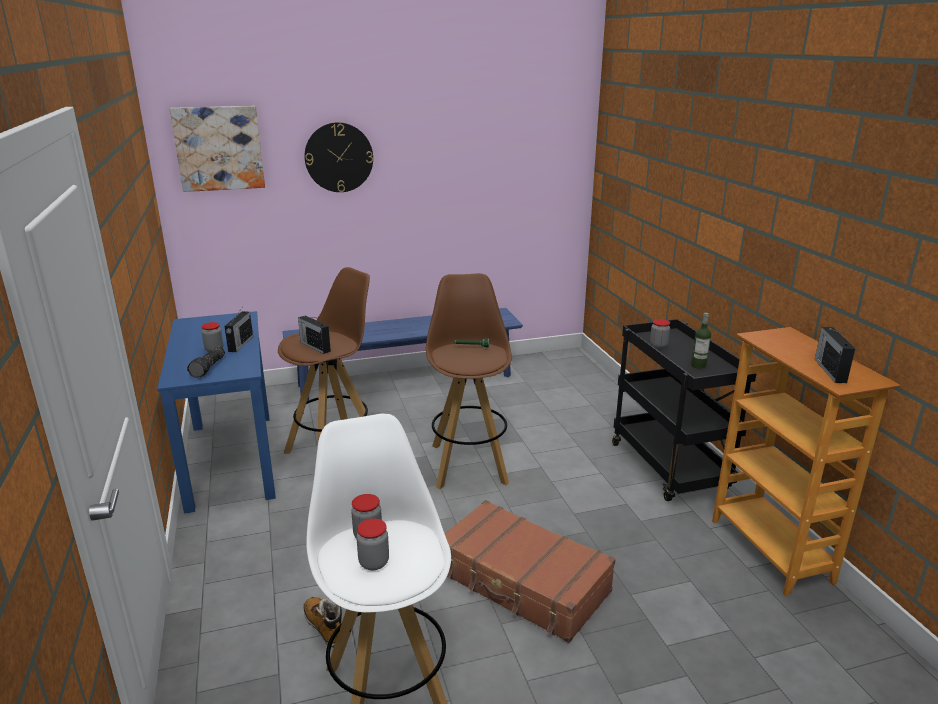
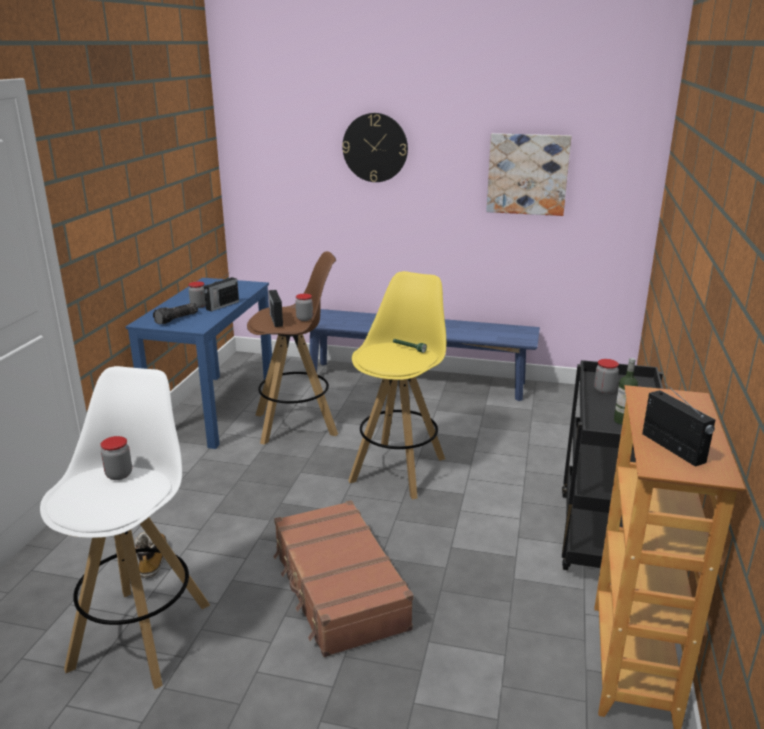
camera: 30 degrees right, 0 degrees up
picture [170,106,265,192] -> picture moved to [486,133,571,216]
jar [356,518,389,571] -> jar moved to [295,294,313,321]
brown stool [426,273,512,489] -> yellow stool [348,271,446,500]
radio [815,327,855,383] -> radio turned 120 degrees clockwise [642,385,715,467]

